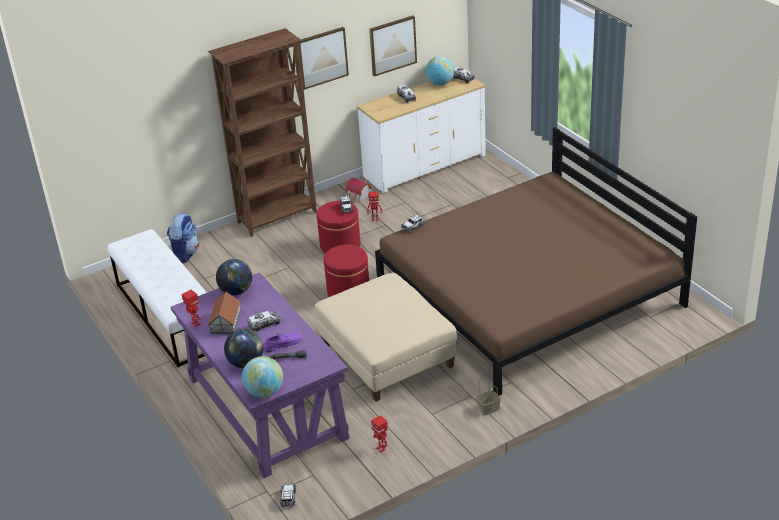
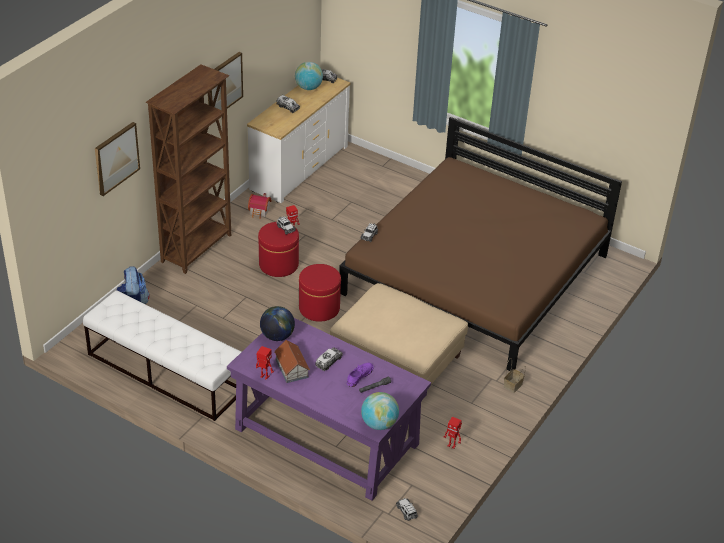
camera: 30 degrees left, 5 degrees up
globe [224,329,263,368] -> none
picture [369,15,417,77] -> picture moved to [95,122,140,196]

